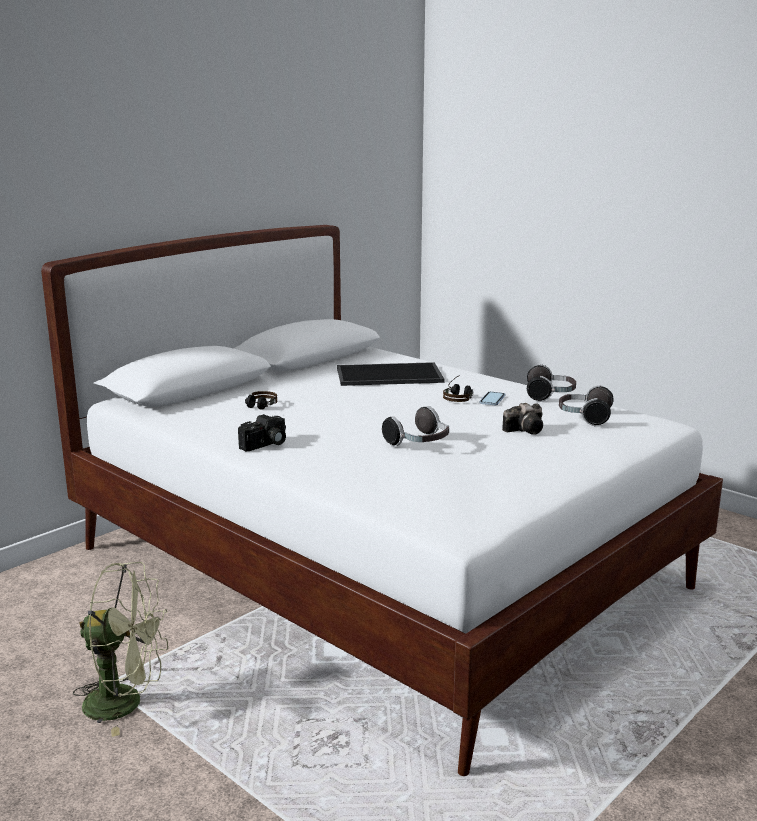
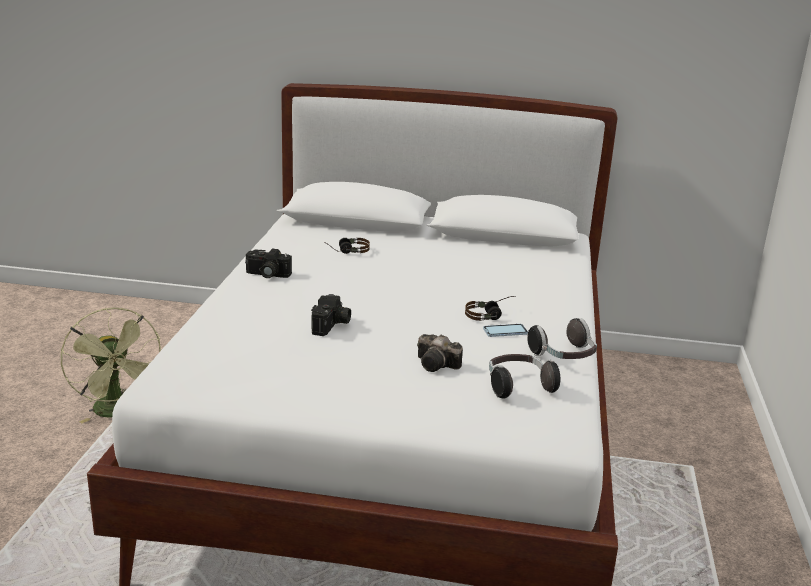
camera: 55 degrees right, 5 degrees up
tray [337,362,445,386] -> none
headphones [382,406,449,447] -> camera [311,294,351,336]

